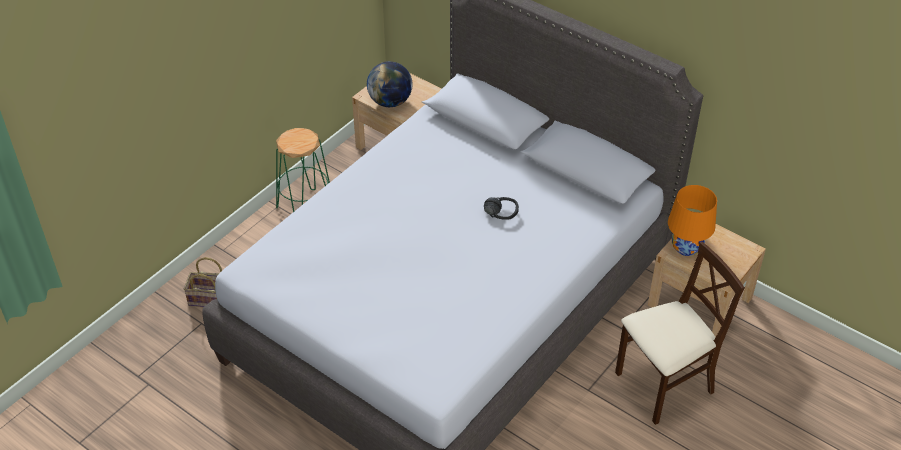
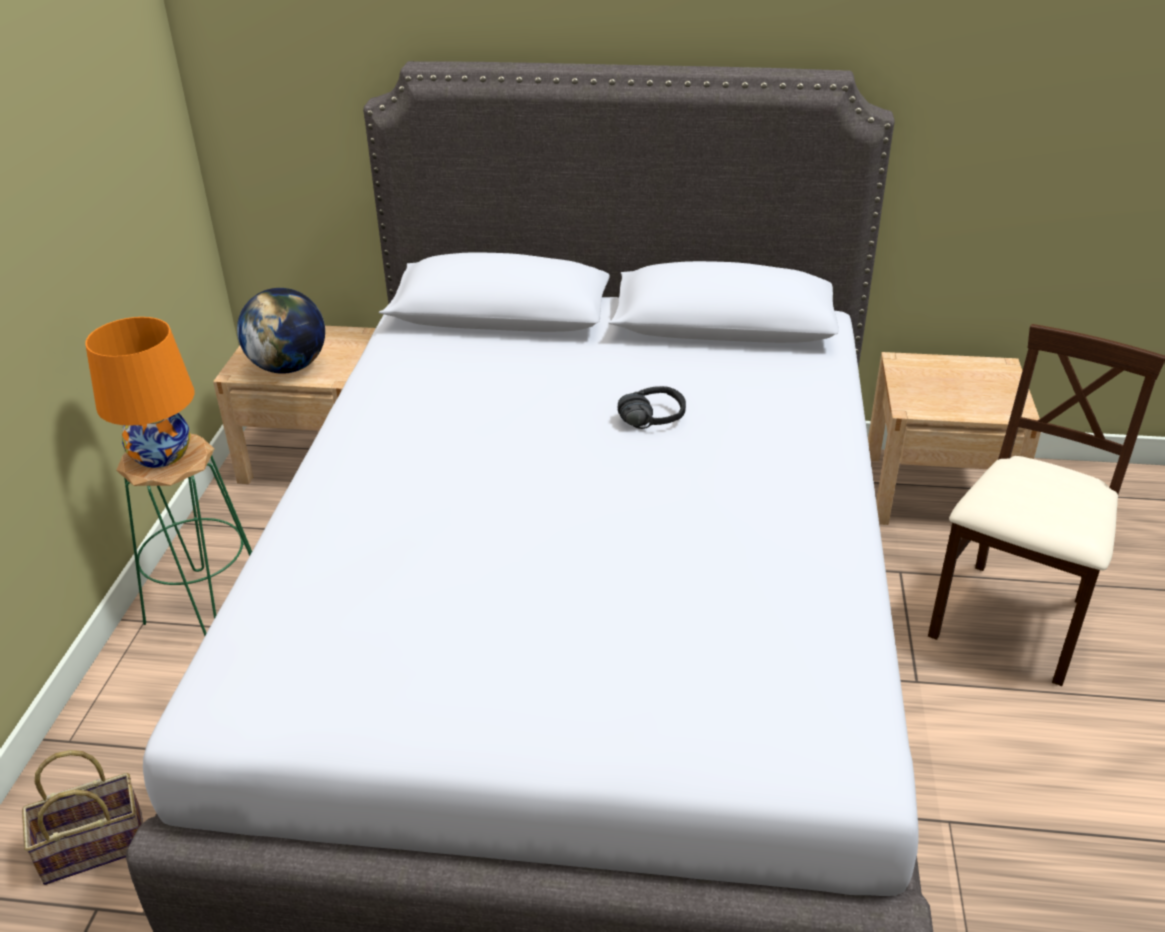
camera: 30 degrees left, 10 degrees down
orange table lamp [668,185,717,256] -> orange table lamp moved to [85,317,195,468]

